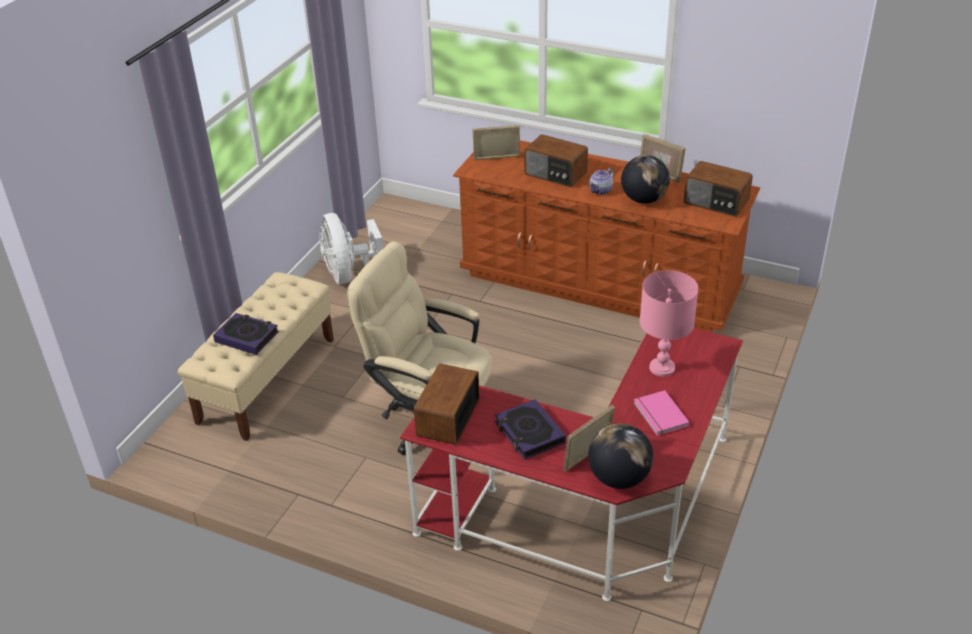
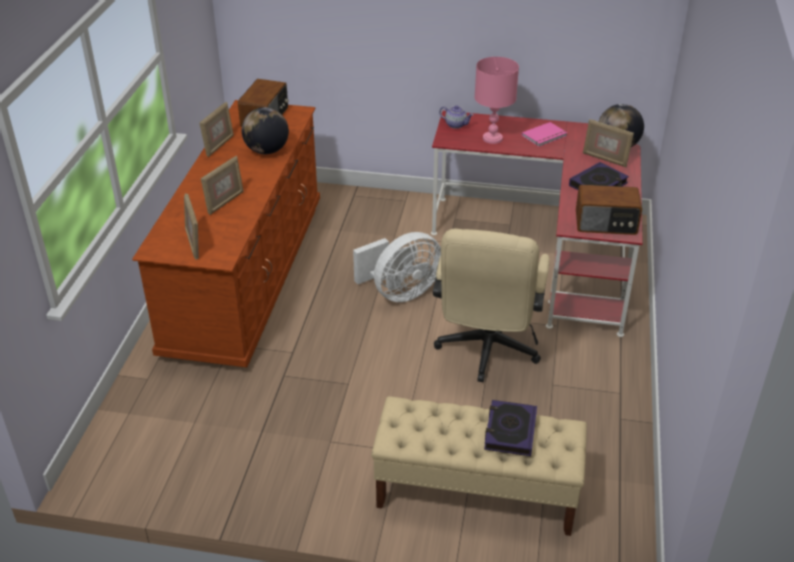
camera: 105 degrees left, 0 degrees up
white fan [320,213,383,284] -> white fan moved to [353,232,441,302]
radio [524,134,588,187] -> picture frame [201,156,244,215]
teapot [589,168,614,195] -> teapot moved to [439,106,473,129]

